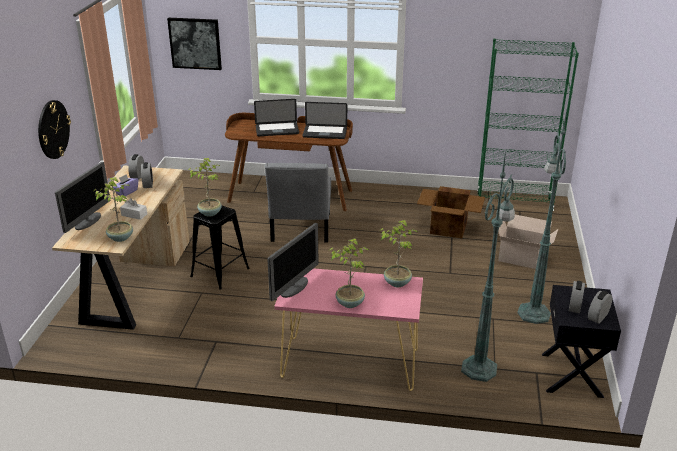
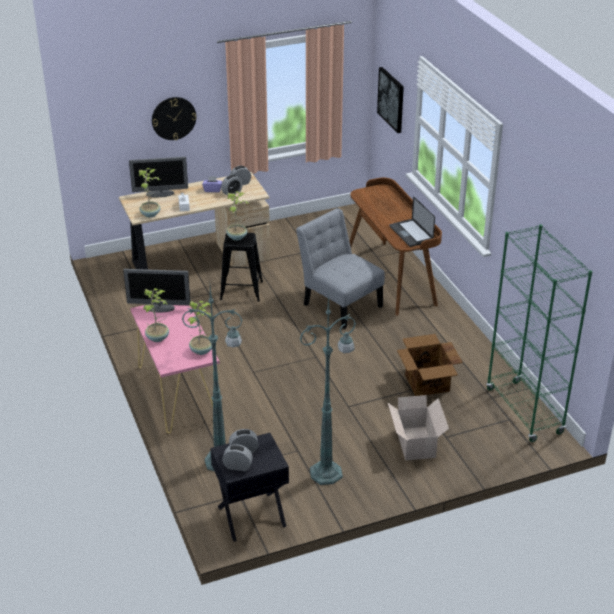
camera: 60 degrees right, 5 degrees up
laptop [254,99,299,136] -> none
grey chair [265,163,331,243] -> grey chair turned 75 degrees clockwise [296,208,385,329]

